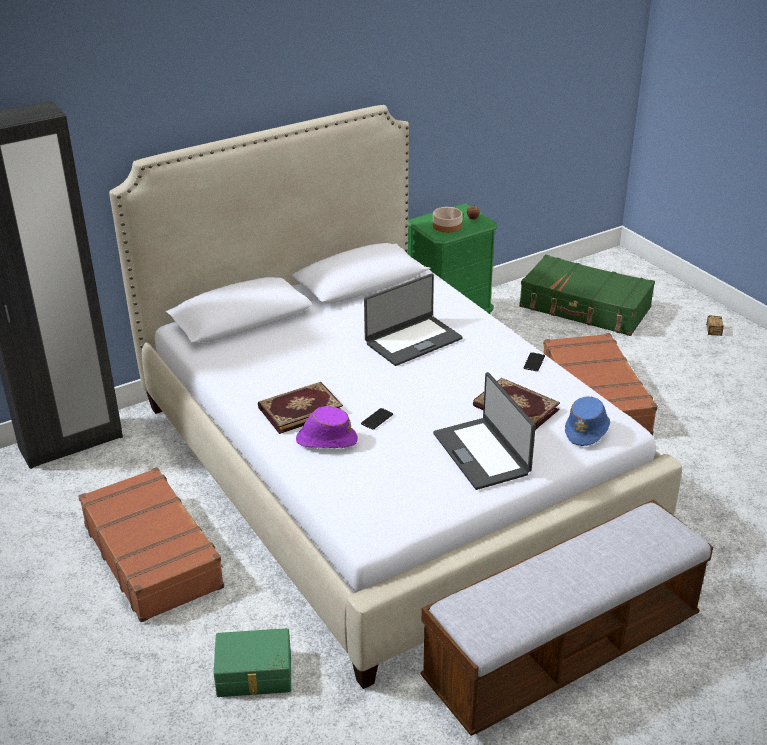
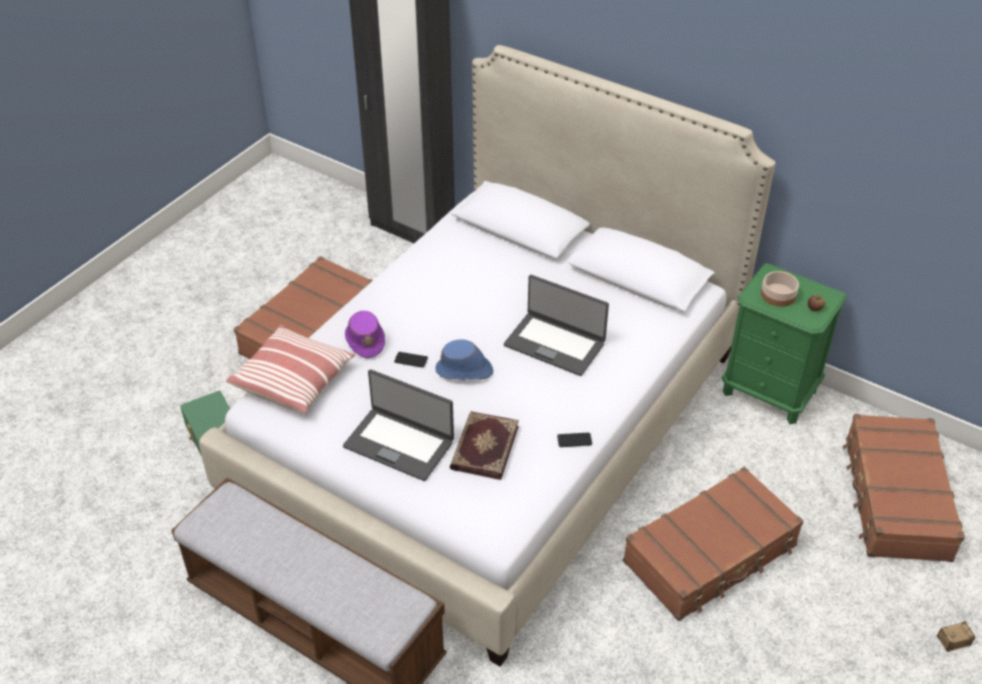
camera: 65 degrees right, 10 degrees up
book [258,382,343,434] -> none
laptop [433,372,536,490] -> laptop turned 105 degrees counterclockwise [343,369,454,481]
green suitcase [519,255,655,336] -> brown suitcase [843,414,965,562]
blue hat [565,396,610,446] -> blue hat moved to [435,339,493,380]
none -> pillow [226,325,355,414]

